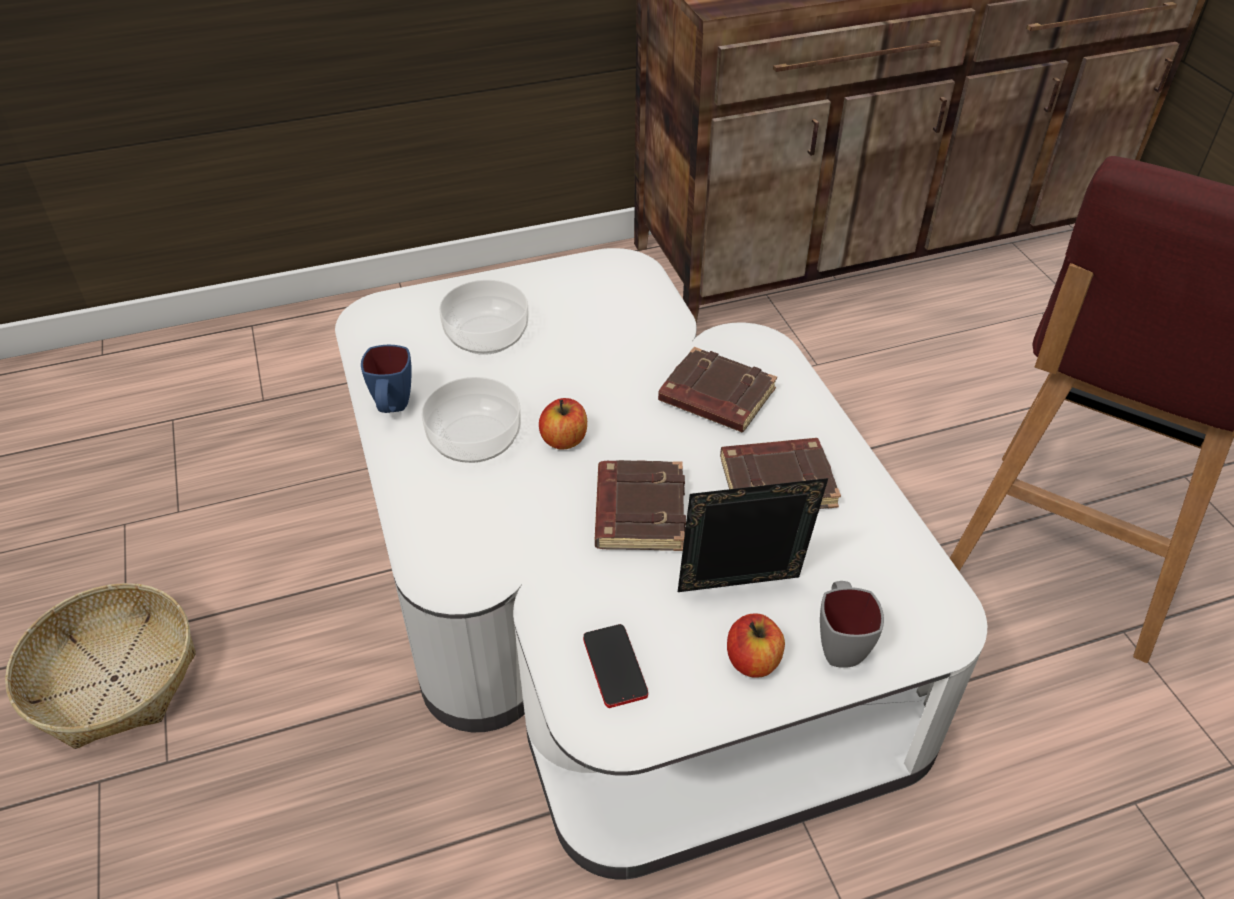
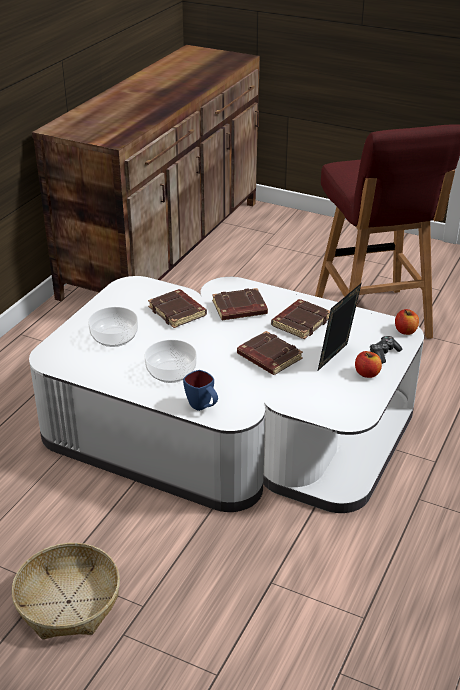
camera: 45 degrees left, 10 degrees down
blue mug [361,345,412,413] -> blue mug moved to [183,370,218,411]
apple [539,398,587,450] -> apple moved to [395,309,419,335]
phone [583,624,648,708] -> none
grey mug [820,581,884,668] -> game controller [370,336,402,364]
none -> brown book [148,289,207,328]

